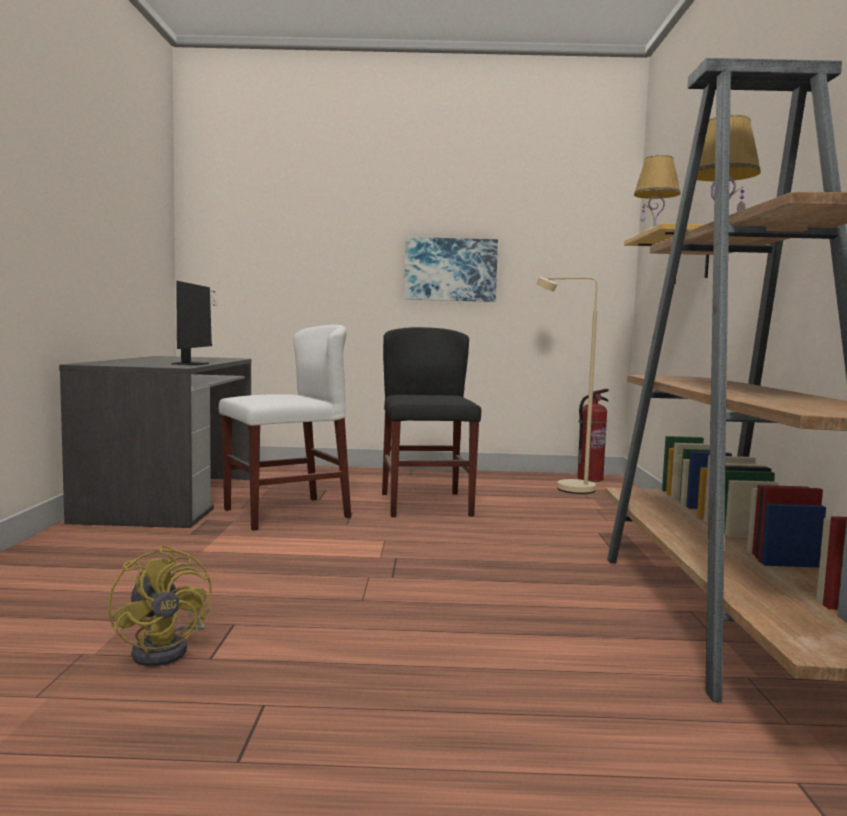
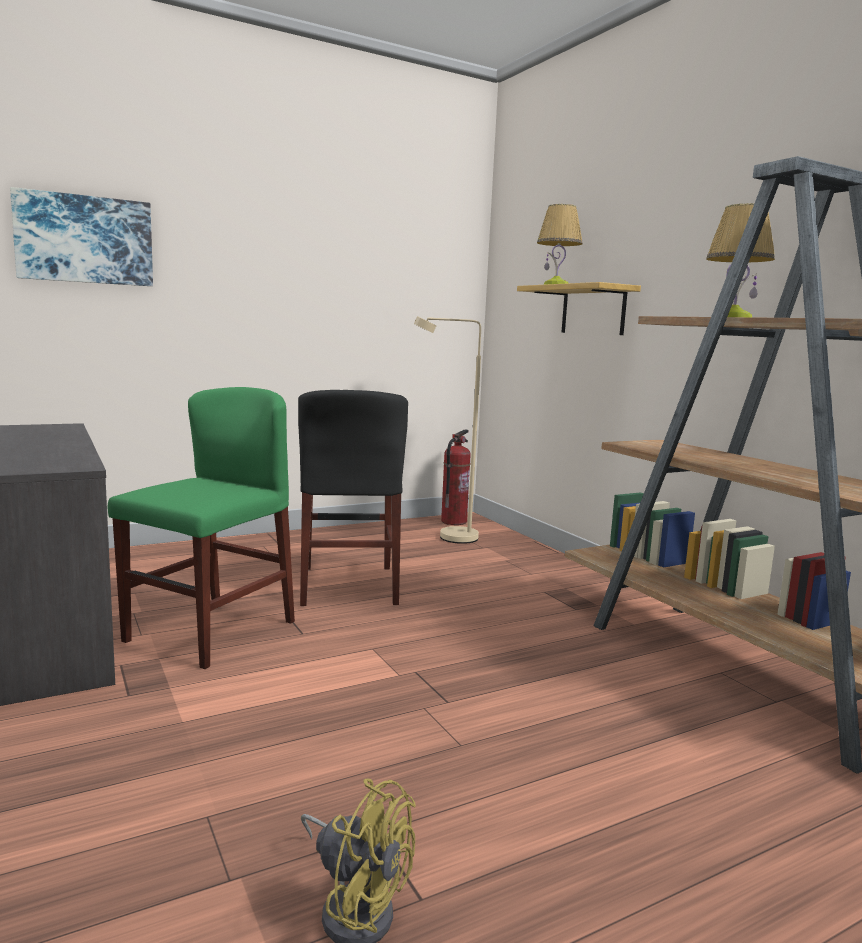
camera: 30 degrees left, 5 degrees up
monitor [171,281,219,365] -> none
white chair [219,325,351,531] -> green chair [108,387,295,669]
black chair [382,327,481,517] -> black chair turned 150 degrees counterclockwise [298,390,408,606]
picture [404,237,498,302] -> picture moved to [10,187,153,286]

